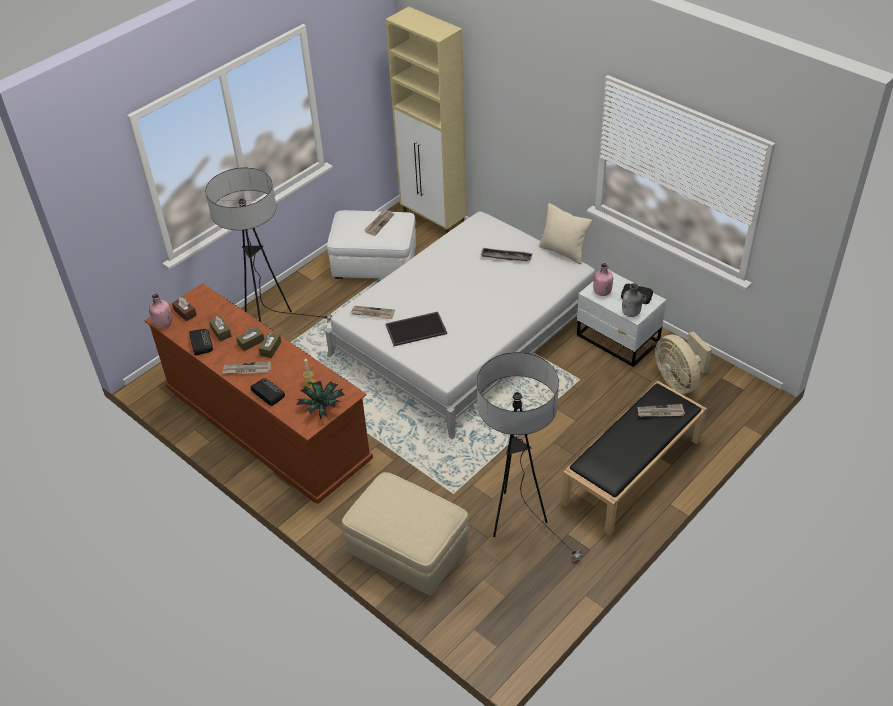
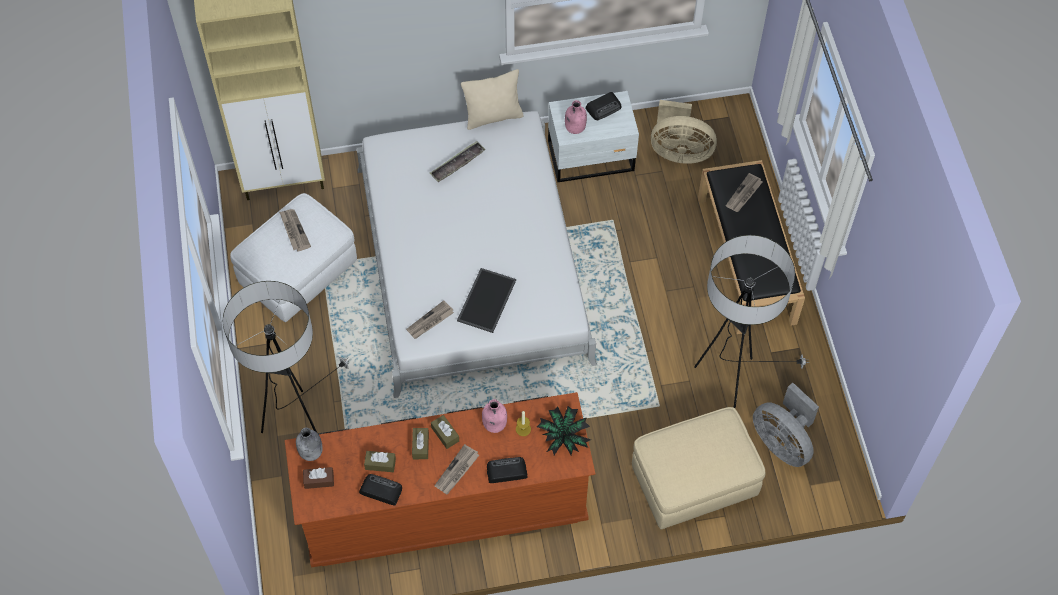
camera: 55 degrees left, 15 degrees up
pink bottle [149,293,172,328] -> pink bottle moved to [482,399,507,433]
grey bottle [622,283,643,317] -> grey bottle moved to [296,428,323,461]
none -> grey fan [753,383,819,467]

